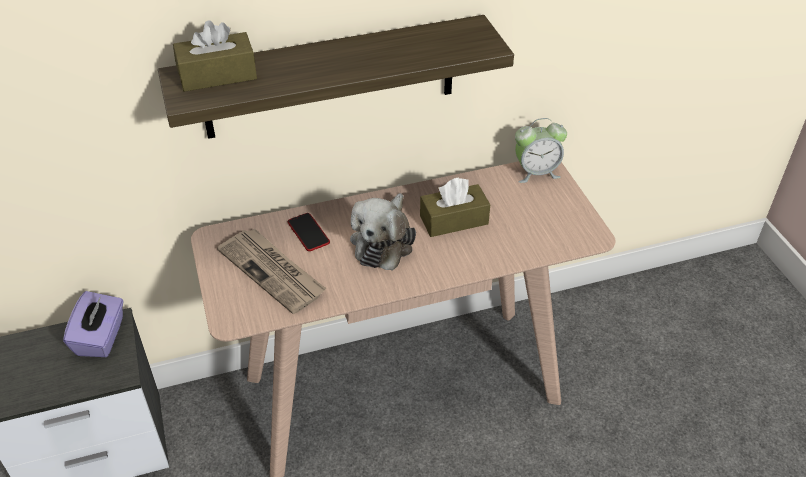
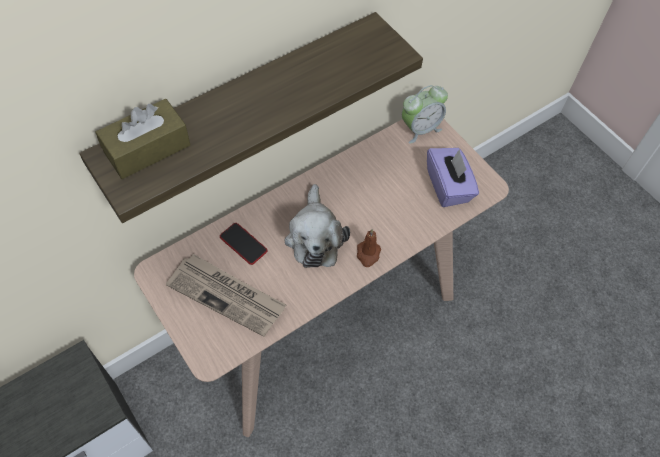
camera: 20 degrees left, 15 degrees up
purple tissue box [63,291,124,357] -> purple tissue box moved to [427,148,479,207]
brown tissue box [420,178,490,237] -> none
none -> brown candle [357,229,381,267]

